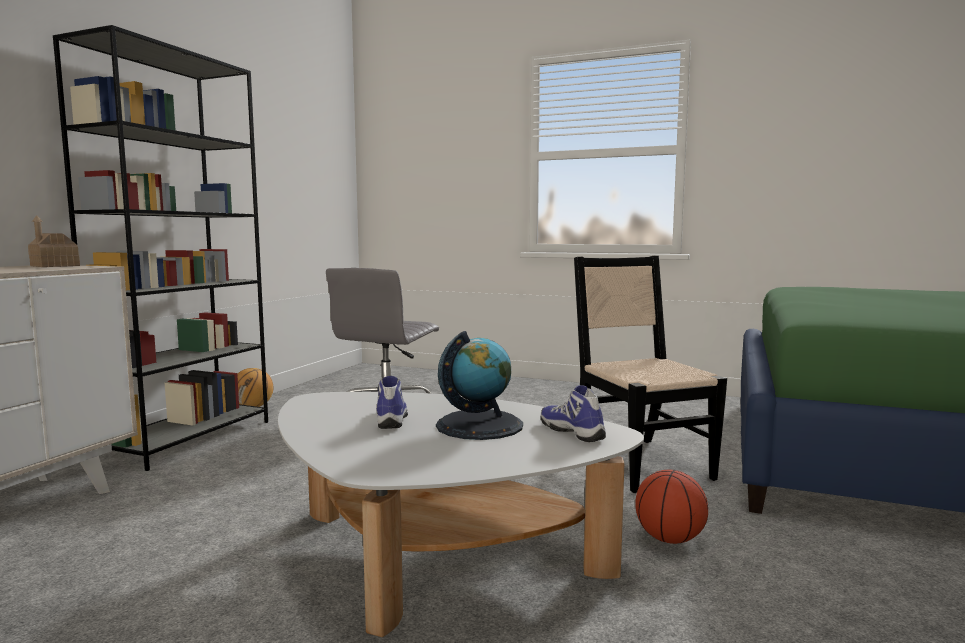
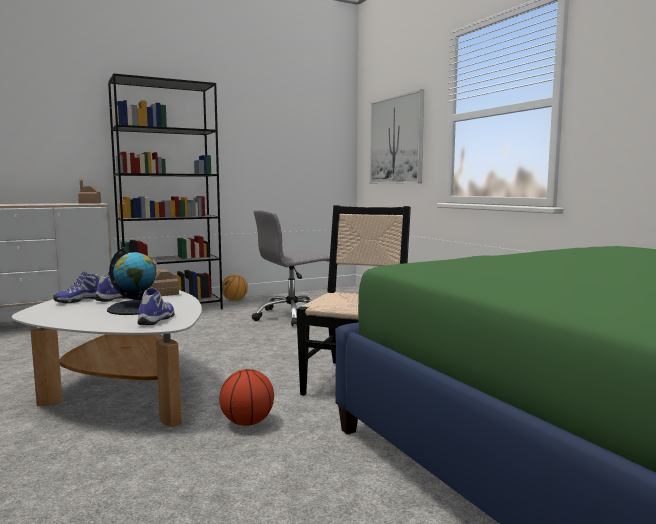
camera: 40 degrees right, 0 degrees up
none -> shoe [53,271,99,303]
none -> toy house [149,259,179,296]
none -> picture [370,89,424,184]

